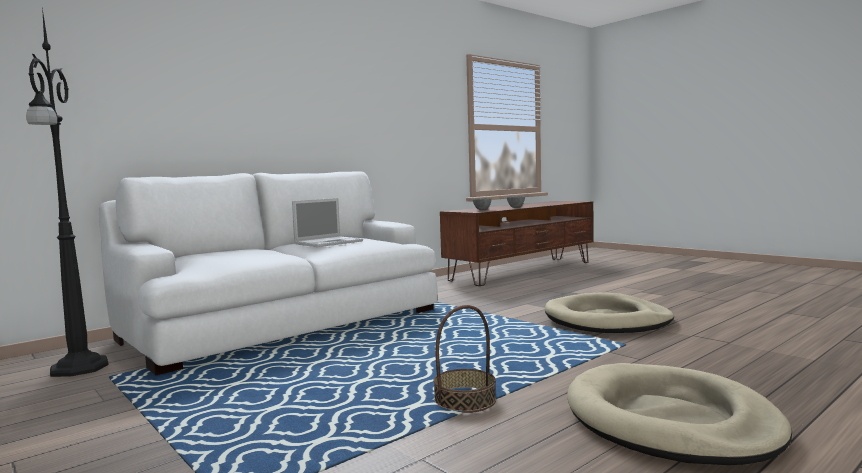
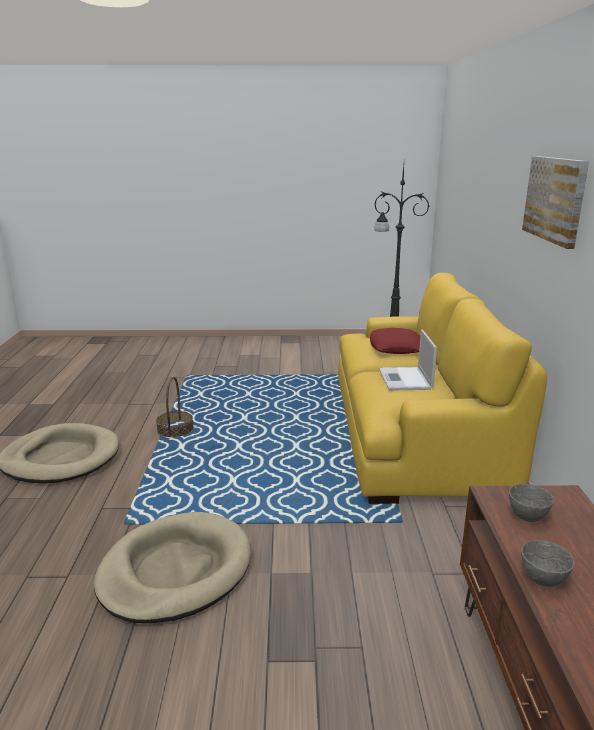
camera: 130 degrees right, 15 degrees up
white sofa [99,171,437,375] -> yellow sofa [338,273,547,504]
none -> red pillow [370,328,420,354]
none -> picture [522,156,589,249]

